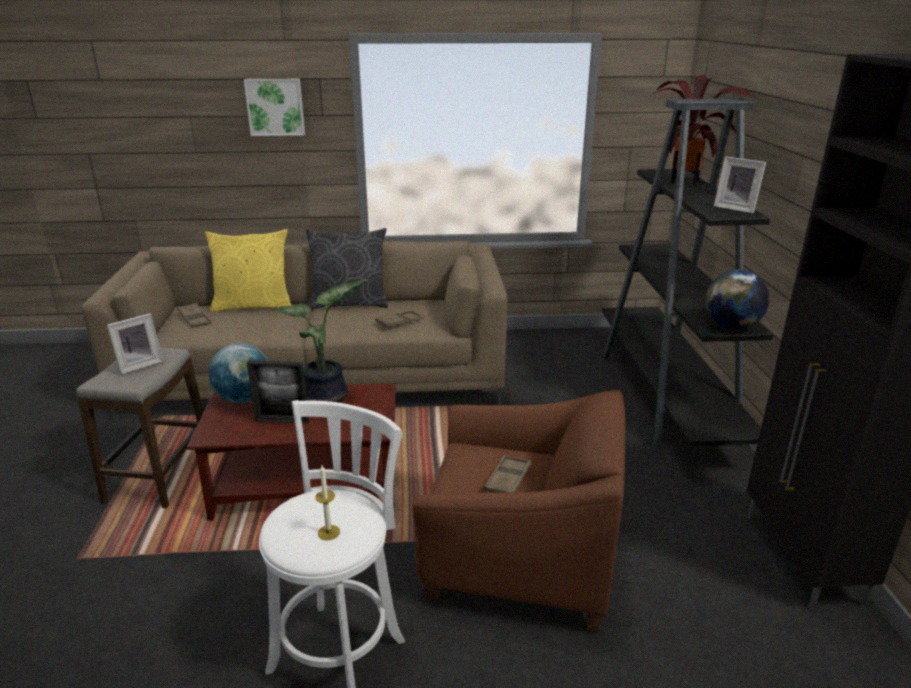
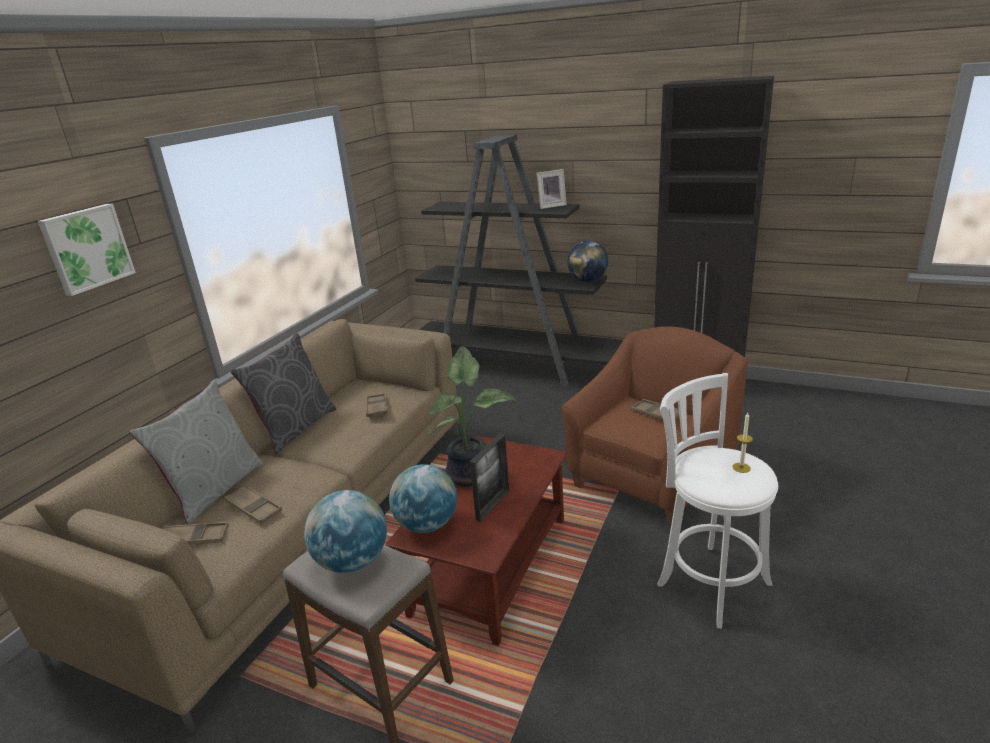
camera: 60 degrees left, 0 degrees up
picture frame [107,313,163,374] -> globe [304,490,387,573]
yellow pillow [205,229,292,312] -> grey pillow [129,380,264,525]
potted plant [652,75,758,186] -> none
none -> brown tray [224,485,282,524]

